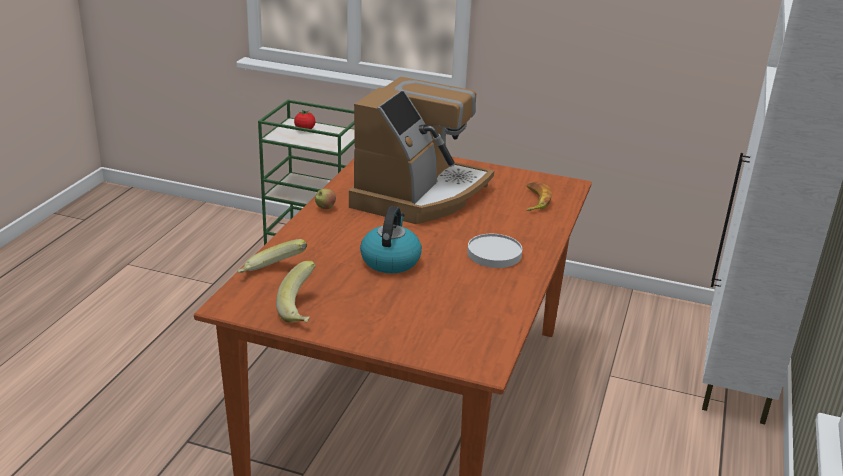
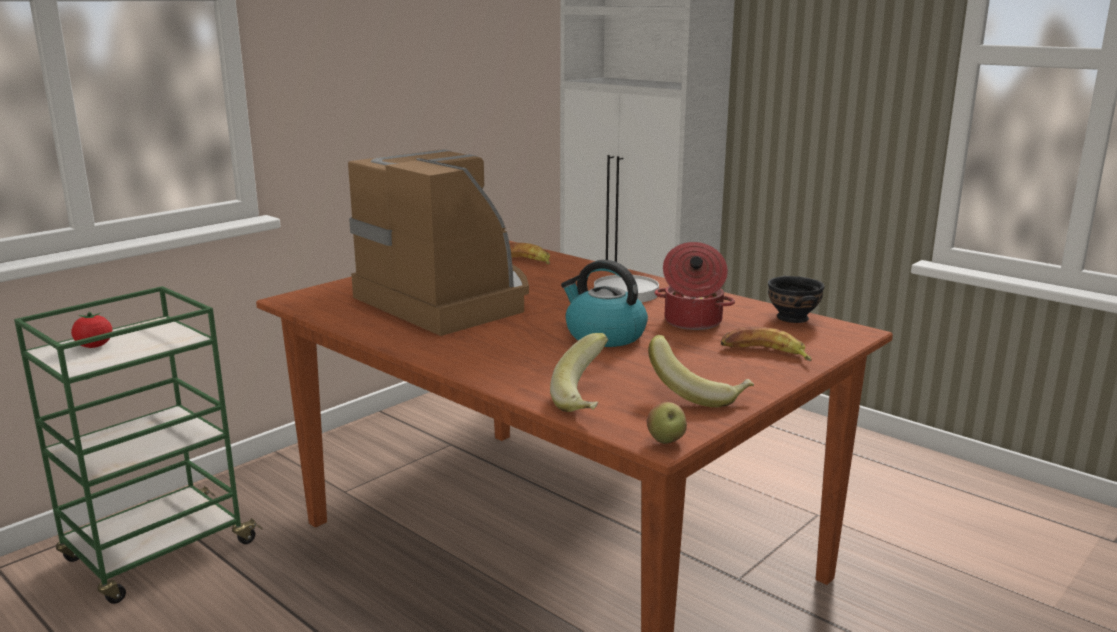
camera: 65 degrees left, 10 degrees down
apple [315,188,336,209] -> apple moved to [647,402,687,444]
none -> cooking pot [655,242,735,330]
none -> banana [721,327,812,361]
none -> black bowl [768,275,824,323]

